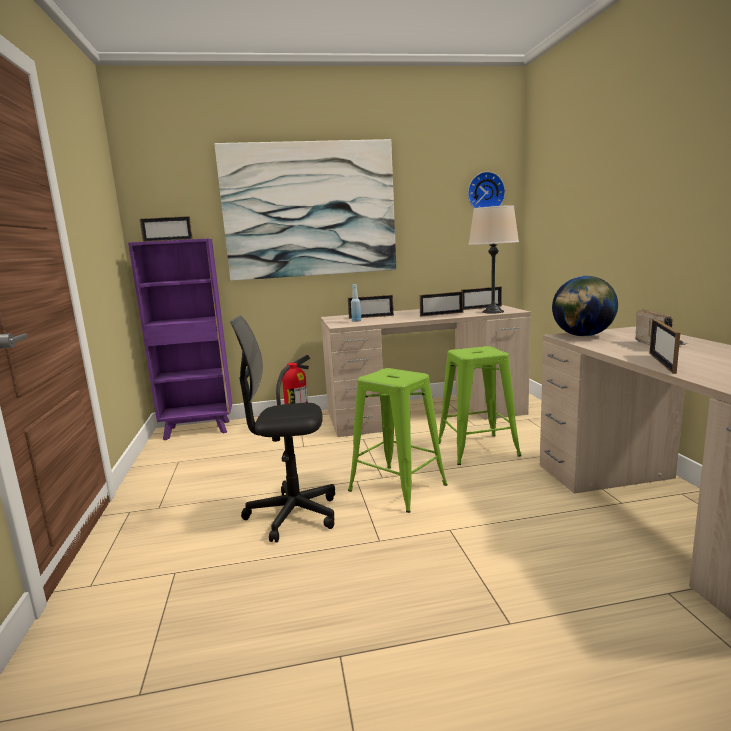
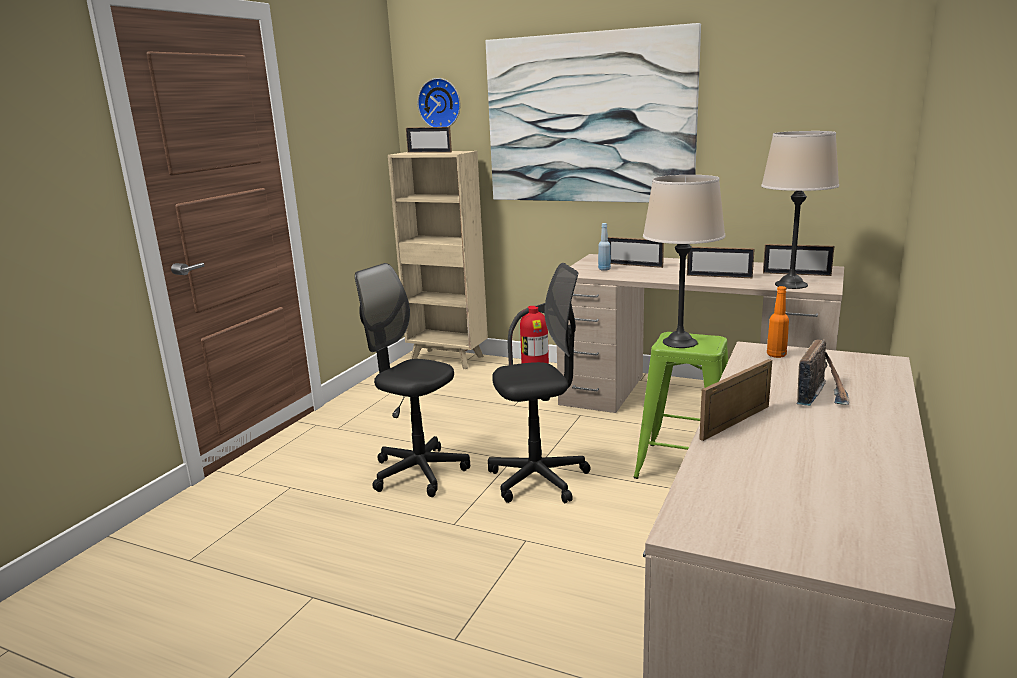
camera: 35 degrees right, 5 degrees up
purple bookcase [128,238,232,440] -> beige bookcase [388,151,488,369]
green stool [348,368,448,513] -> black office chair [488,263,591,503]
wall clock [468,171,505,208] -> wall clock moved to [418,78,460,127]
globe [552,276,618,336] -> orange bottle [767,286,789,358]
none -> beige table lamp [643,175,725,348]

